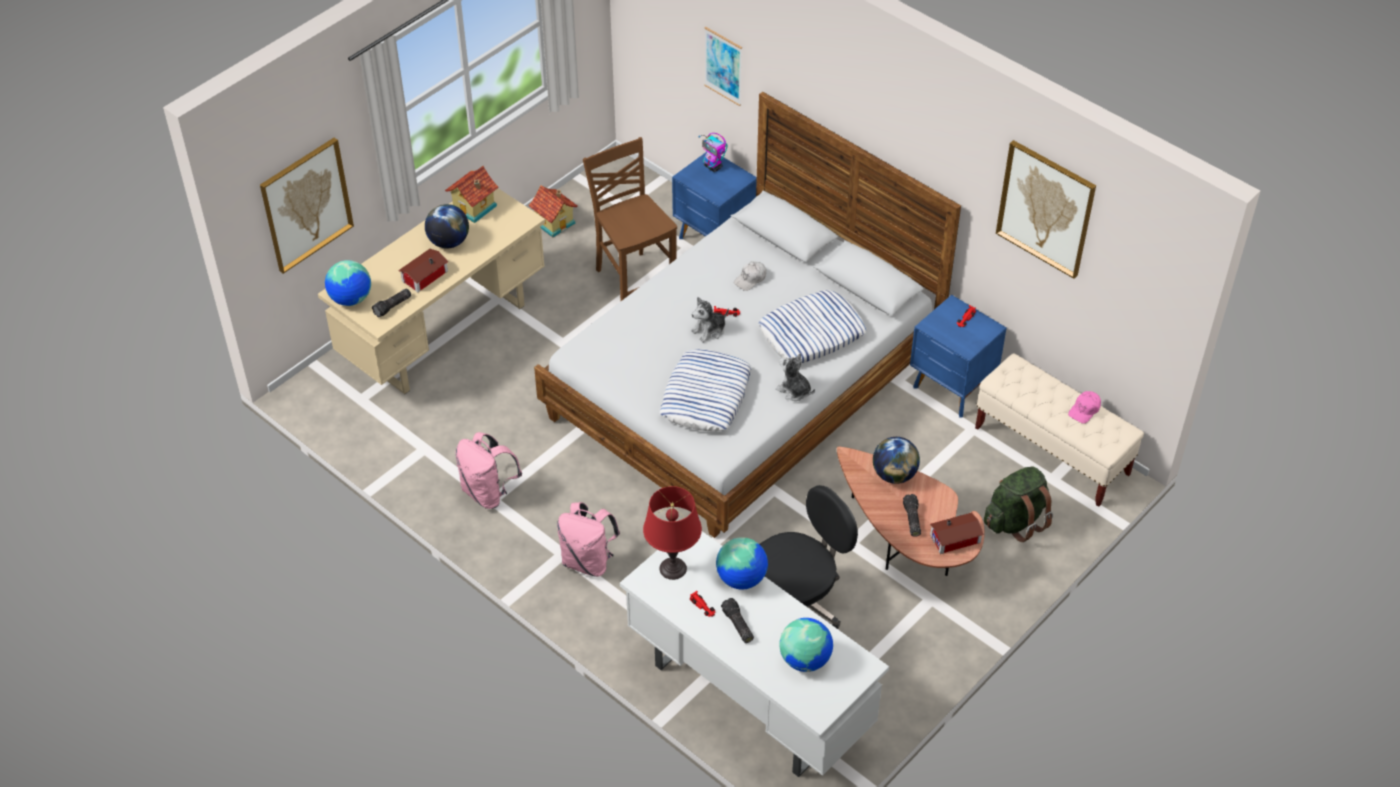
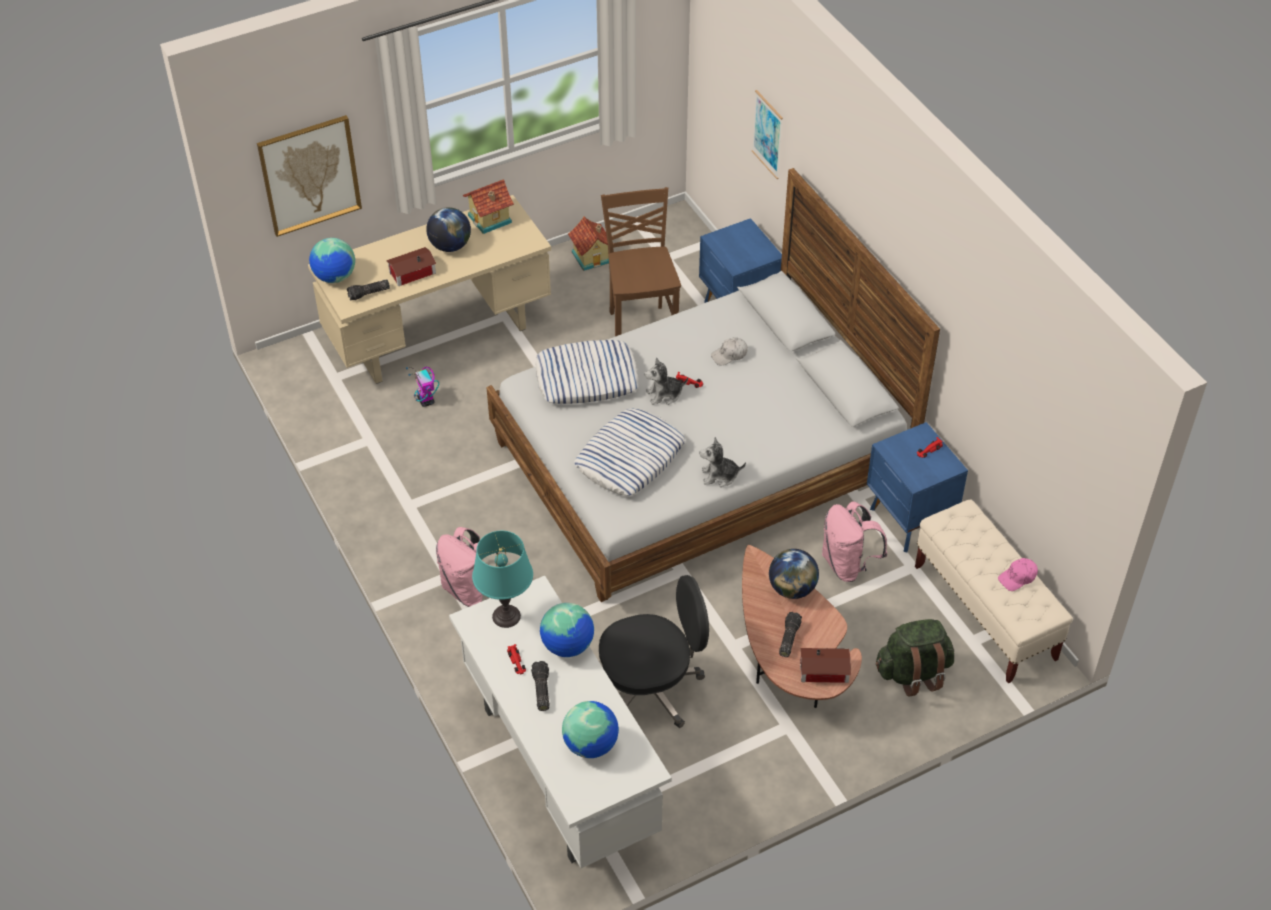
camera: 20 degrees right, 0 degrees up
pink backpack [455,432,522,509] -> pink backpack moved to [822,501,887,582]
red table lamp [643,486,702,580] -> turquoise table lamp [472,531,533,628]
toy robot [698,133,727,172] -> toy robot moved to [406,367,439,407]
pillow [759,290,866,363] -> pillow moved to [535,340,639,404]
plush toy [776,353,815,401] -> plush toy turned 60 degrees counterclockwise [699,437,746,487]
picture [996,140,1096,279] -> none

